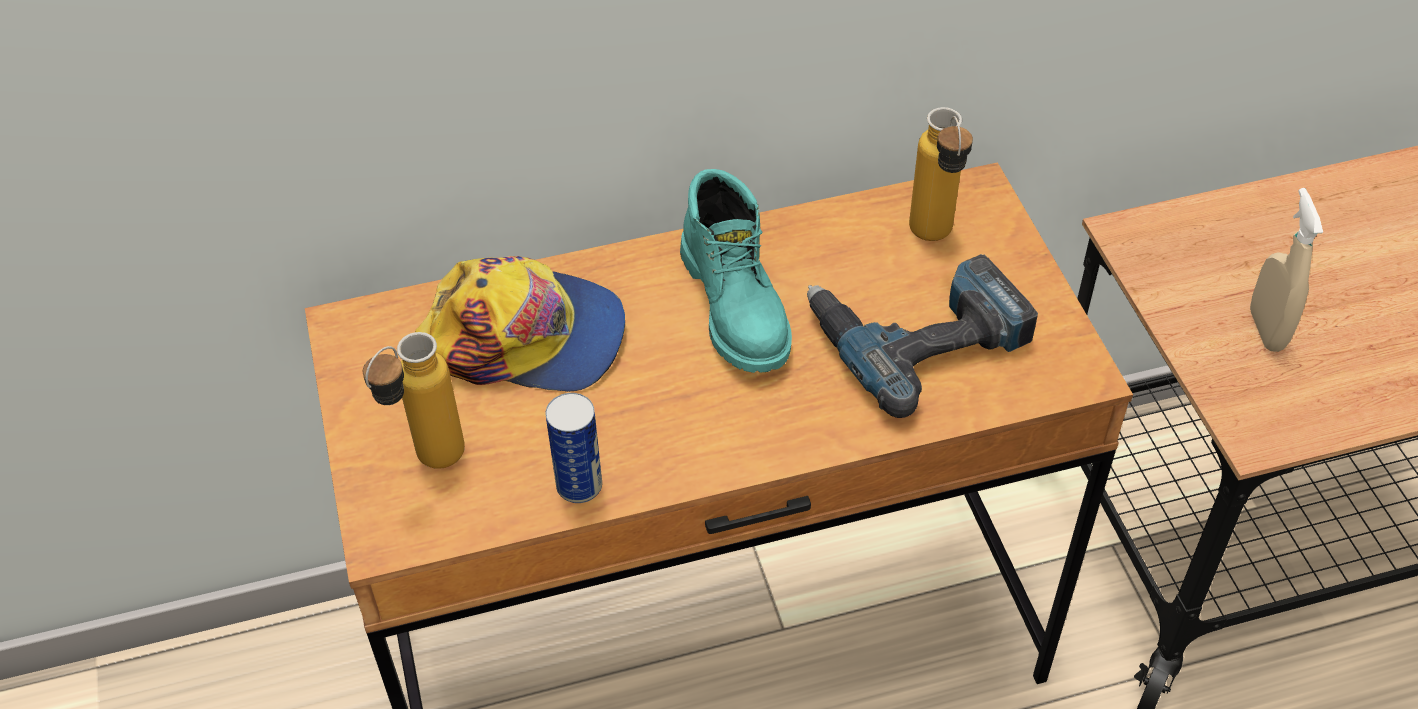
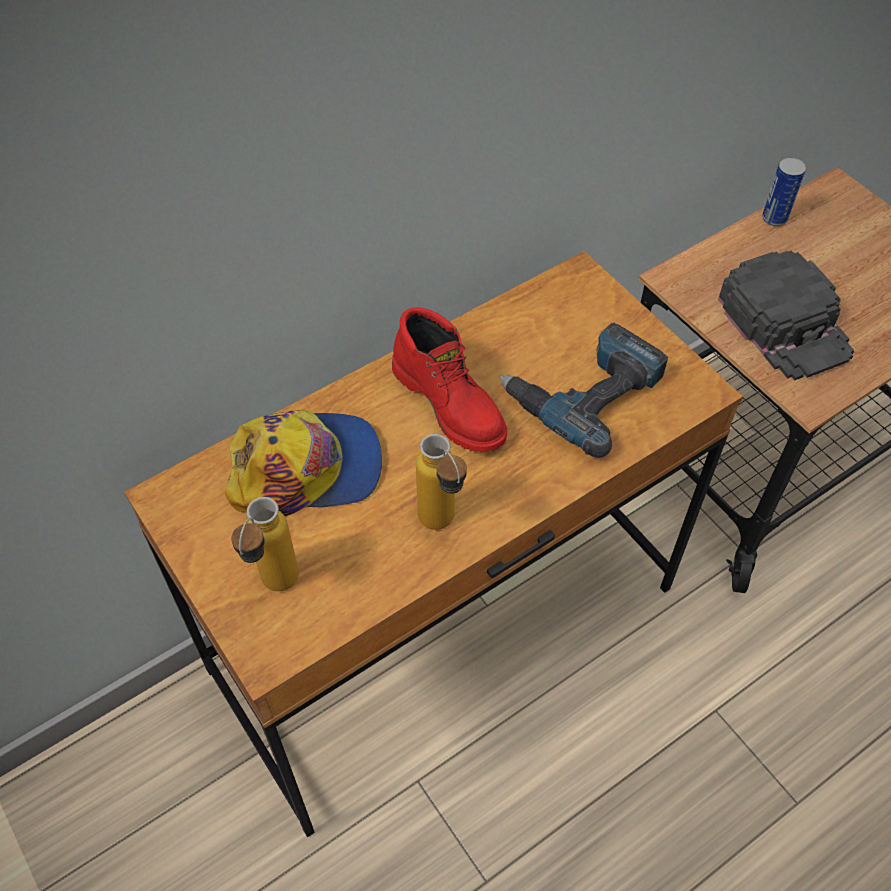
camera: 20 degrees left, 5 degrees up
can [545,393,602,503] -> can moved to [762,157,806,227]
turquoise boot [680,169,792,373] -> red boot [392,307,507,452]
bottle [909,107,973,241] -> bottle moved to [416,434,467,530]
beige spray bottle [1250,188,1323,352] -> black cap [718,251,855,381]

